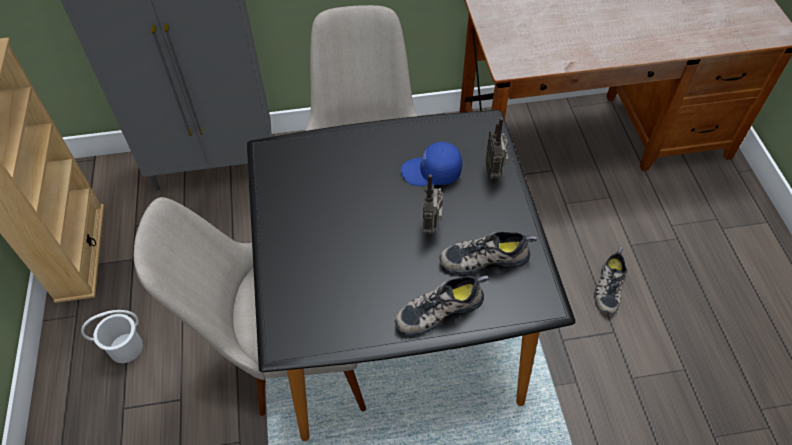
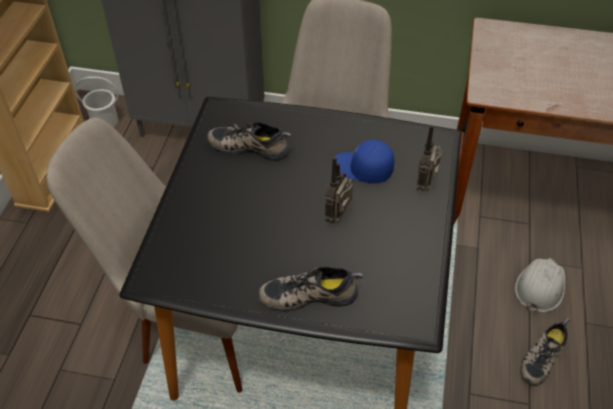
camera: 20 degrees right, 5 degrees down
white bucket [81,310,143,363] -> white bucket moved to [75,76,119,128]
shoe [439,232,537,274] -> shoe moved to [207,122,291,161]
none -> white hard hat [515,258,565,312]

